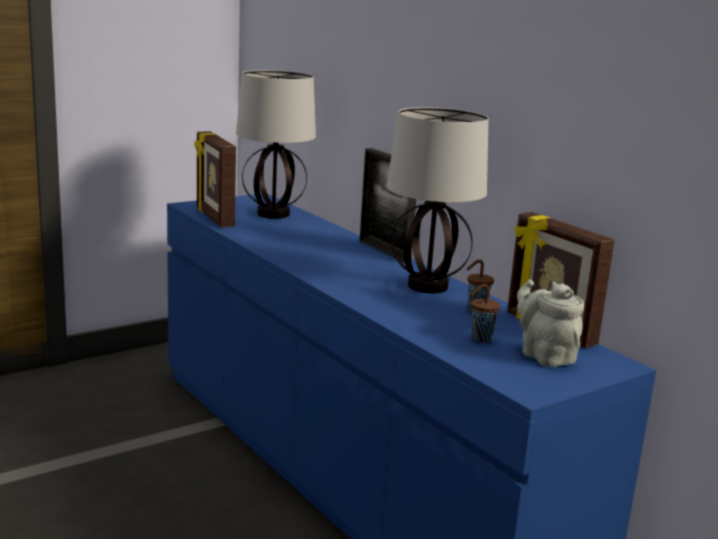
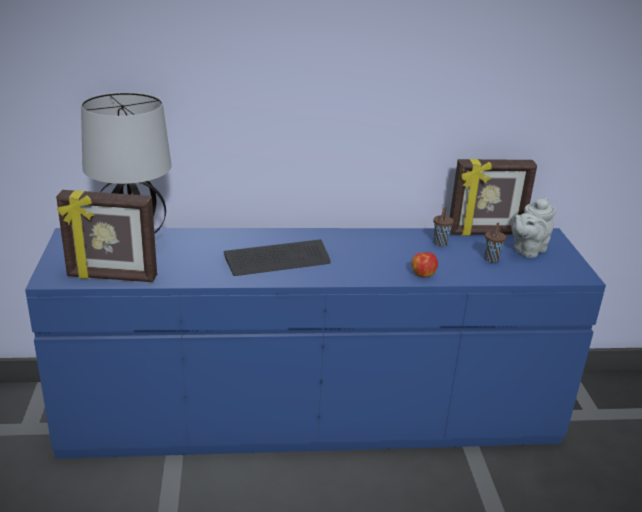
camera: 60 degrees left, 10 degrees up
picture frame [360,148,416,263] -> none
table lamp [387,107,489,293] -> none
grey teapot [517,279,584,367] -> grey teapot turned 45 degrees counterclockwise [511,197,556,258]
none -> keyboard [224,239,331,276]
none -> apple [412,252,438,277]

